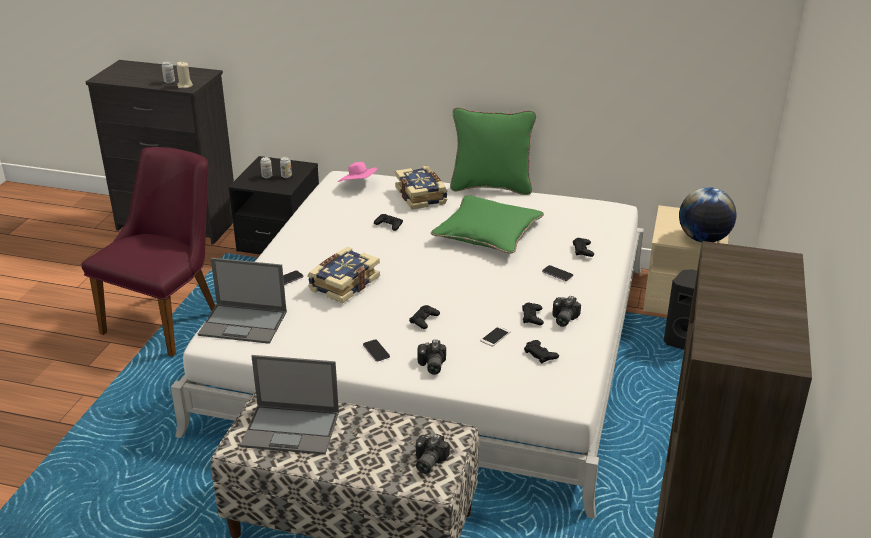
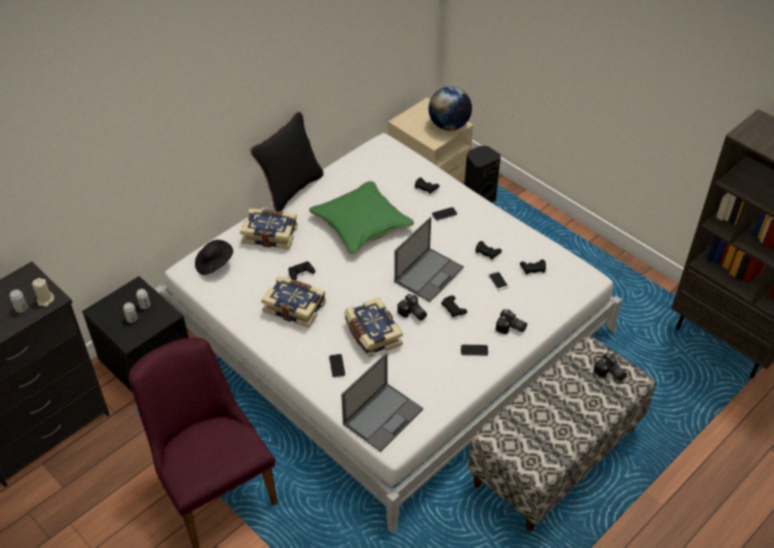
camera: 60 degrees left, 15 degrees up
laptop [240,355,339,455] -> laptop moved to [394,217,464,302]
pink hat [338,162,378,182] -> black hat [195,240,233,275]
green pillow [450,107,536,195] -> black pillow [250,112,324,212]
camera [552,296,581,327] -> camera moved to [397,294,427,321]
none -> book [261,276,326,328]

